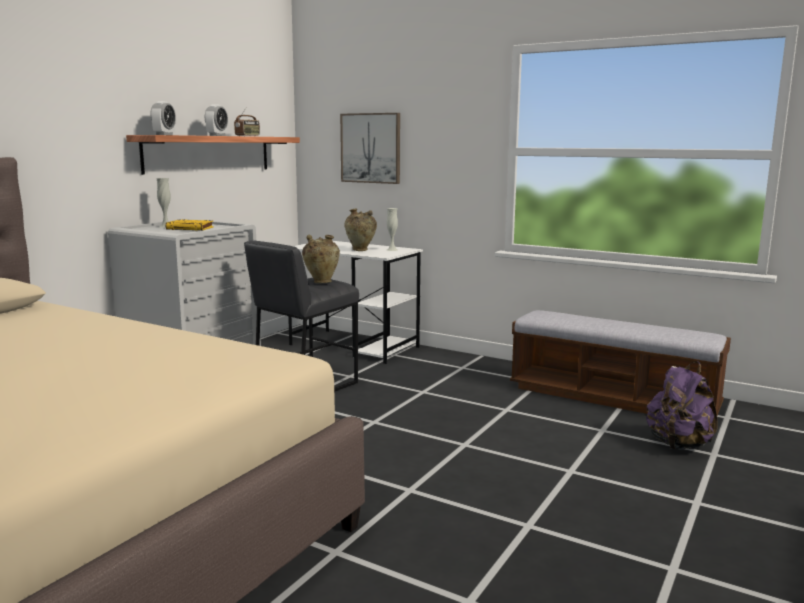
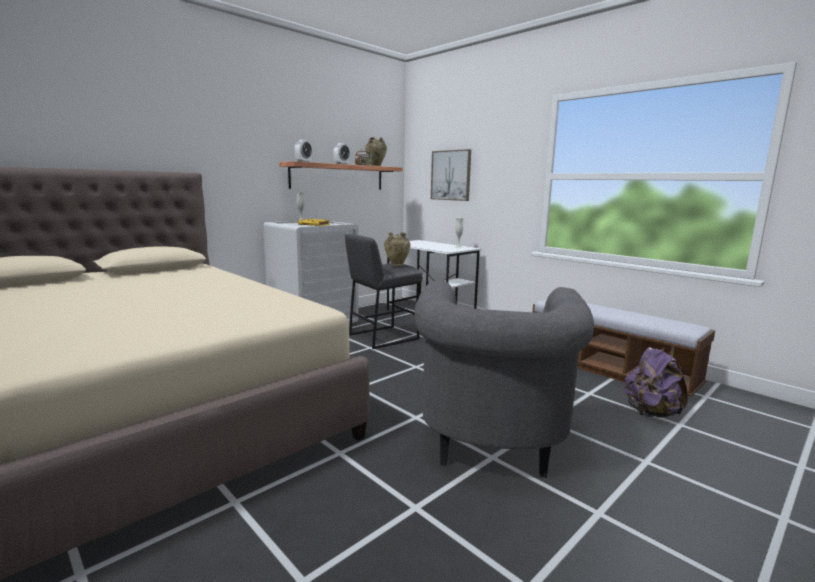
camera: 15 degrees right, 0 degrees up
beige vase [344,209,377,251] -> beige vase moved to [365,137,387,166]
none -> grey armchair [414,281,594,478]

